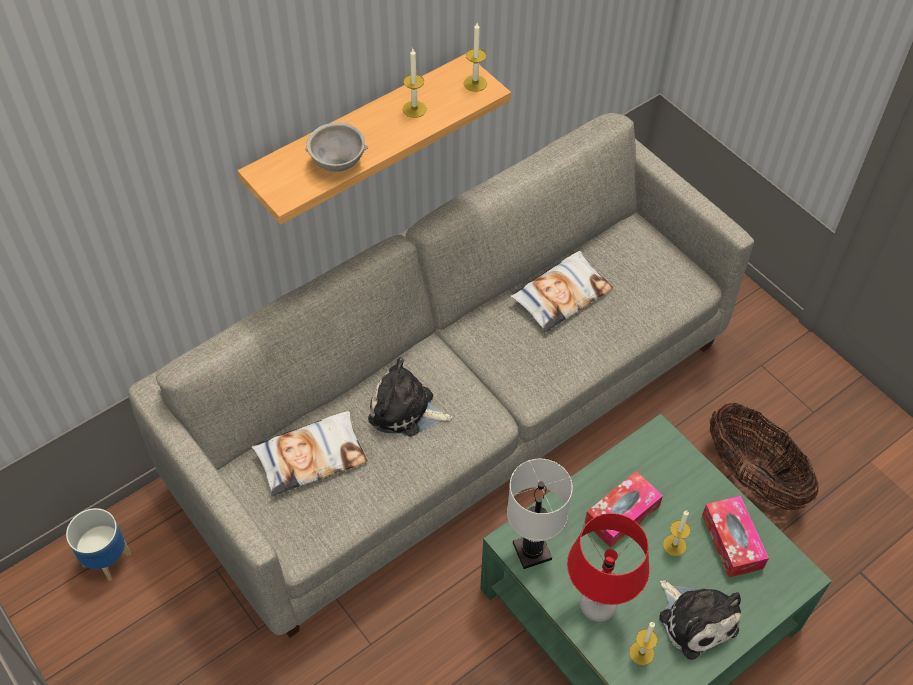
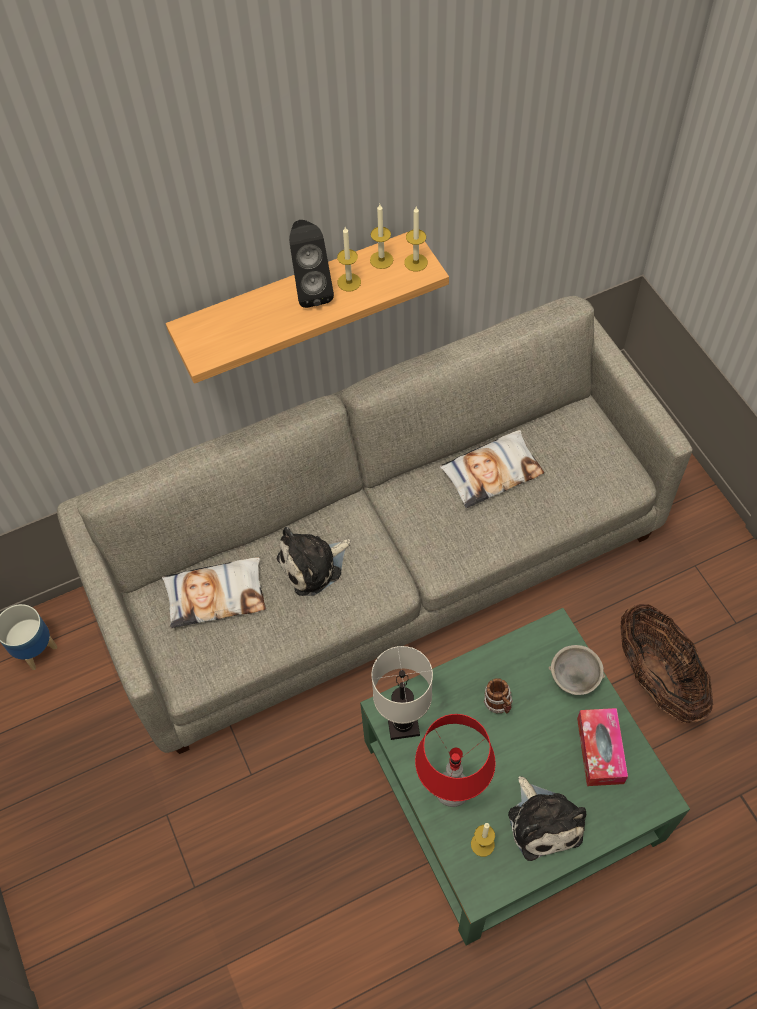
camera: 15 degrees right, 5 degrees up
grey bowl [305,122,368,172] -> grey bowl moved to [549,645,605,695]
plush toy [368,357,452,437] -> plush toy turned 60 degrees counterclockwise [277,527,351,596]
tissue box [585,471,663,548] -> mug [484,678,513,713]
candle [663,511,691,556] -> candle moved to [370,204,393,269]
none -> black speaker [289,220,334,308]

